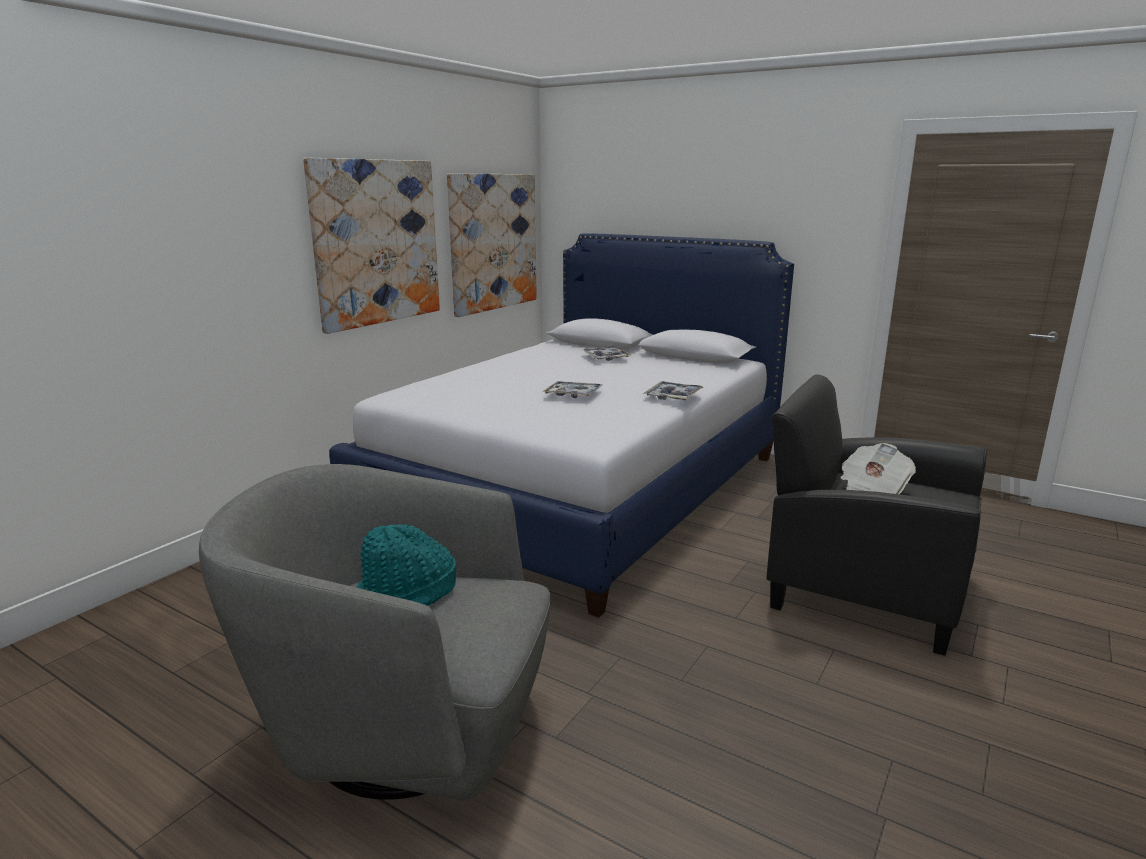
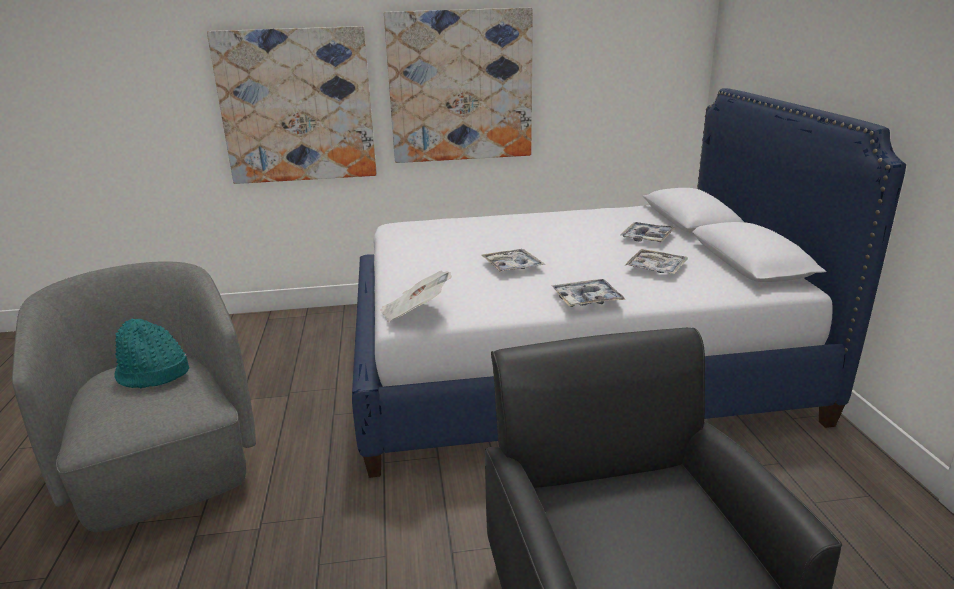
camera: 50 degrees right, 5 degrees up
picture [447,174,537,317] -> picture moved to [207,26,377,184]
newspaper [841,443,916,494] -> newspaper moved to [381,271,451,322]
none -> tray [625,249,688,274]

